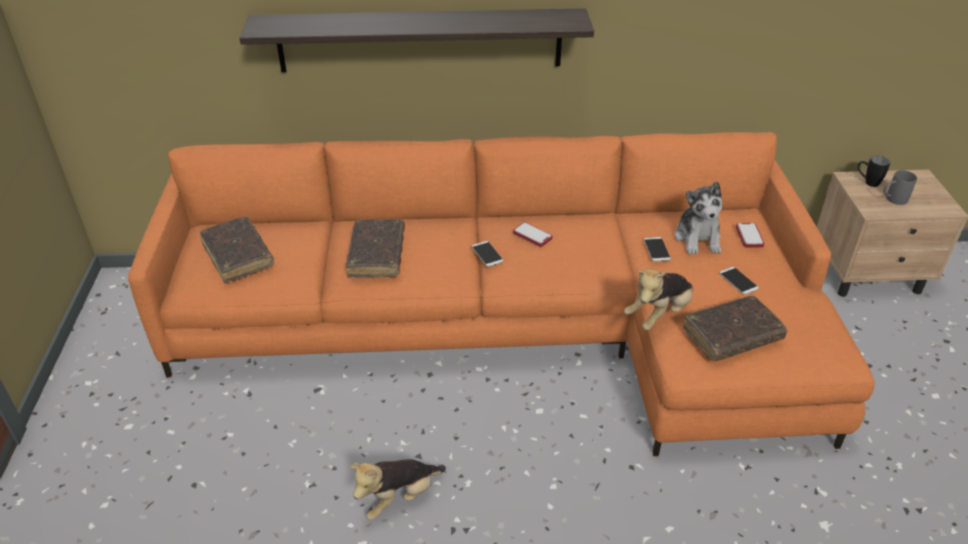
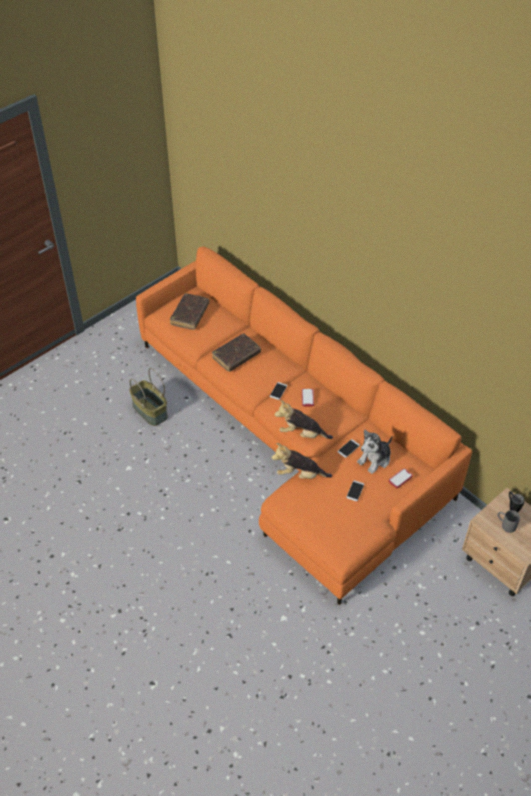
camera: 50 degrees right, 10 degrees up
shelf [239,8,594,72] -> none
plush toy [349,459,446,520] -> plush toy moved to [275,400,333,439]
brown book [683,296,788,361] -> none
none -> basket [129,368,168,426]

